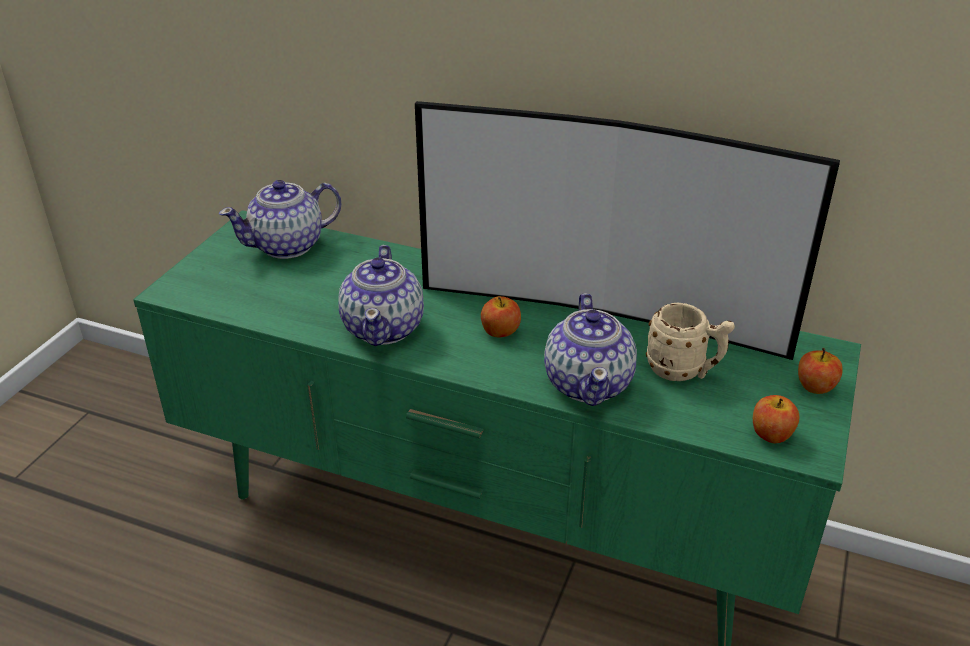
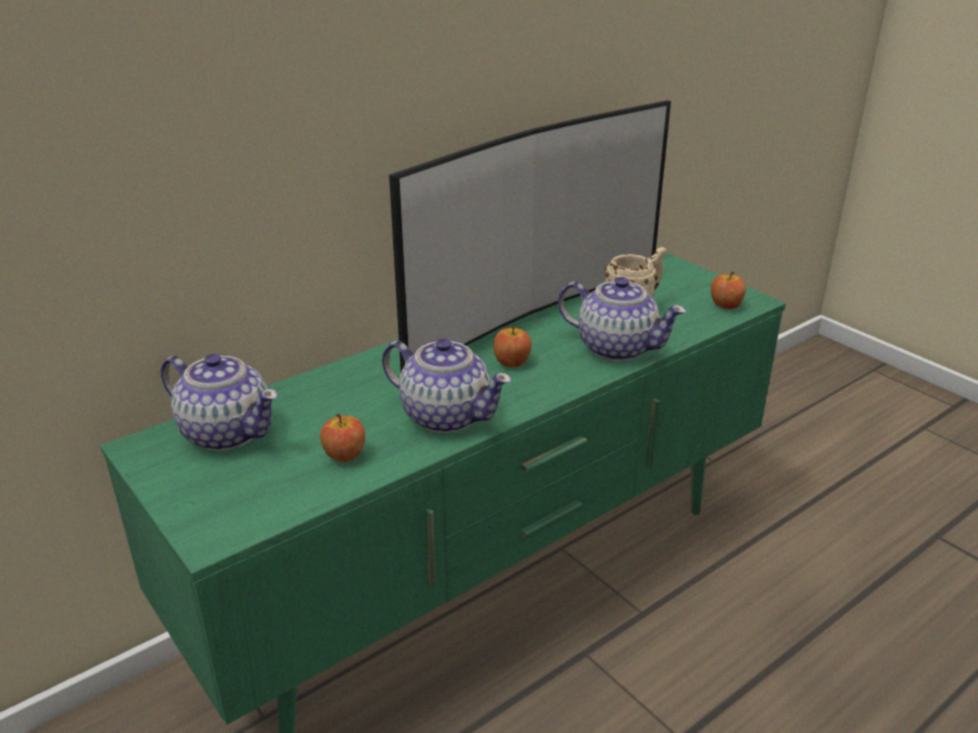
camera: 60 degrees left, 5 degrees down
teapot [219,180,341,259] -> teapot turned 60 degrees counterclockwise [161,354,278,451]
apple [798,348,843,394] -> apple moved to [320,413,365,462]

